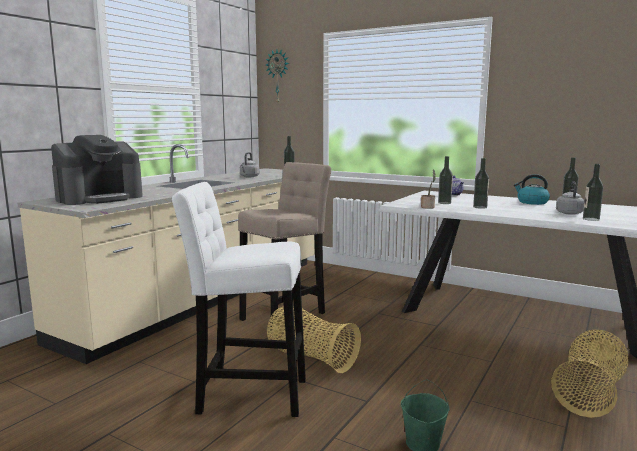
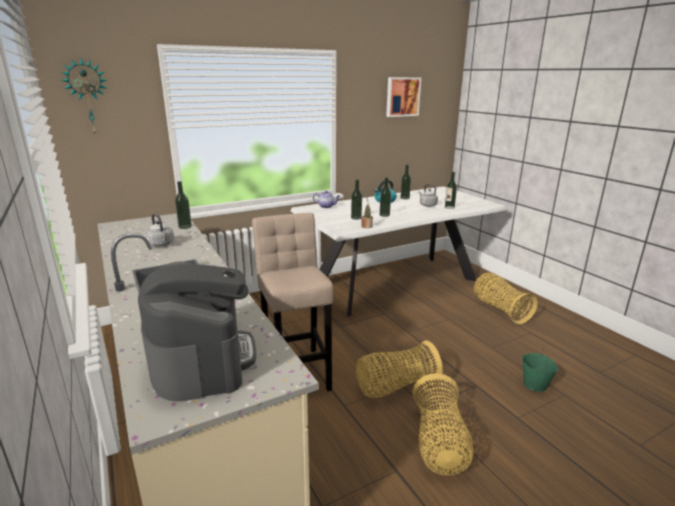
camera: 60 degrees left, 10 degrees up
white stool [172,182,306,417] -> basket [412,373,474,475]
none -> picture [386,77,421,117]

